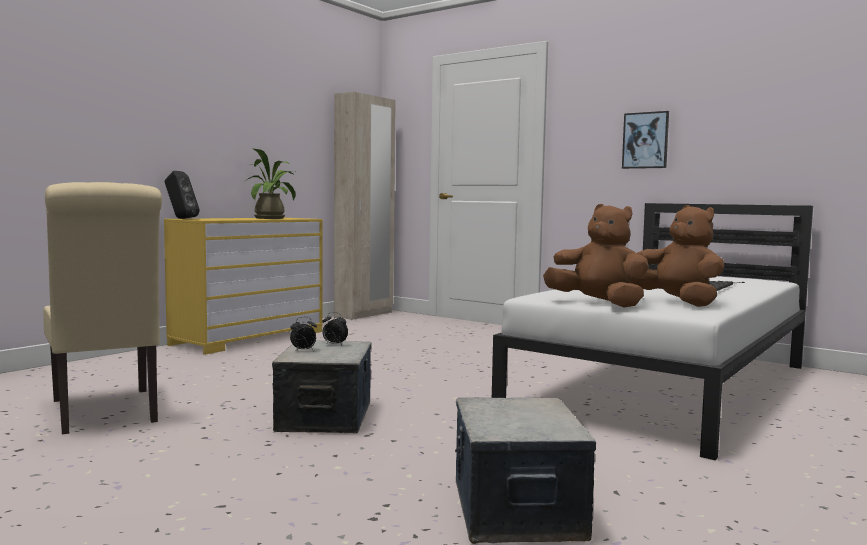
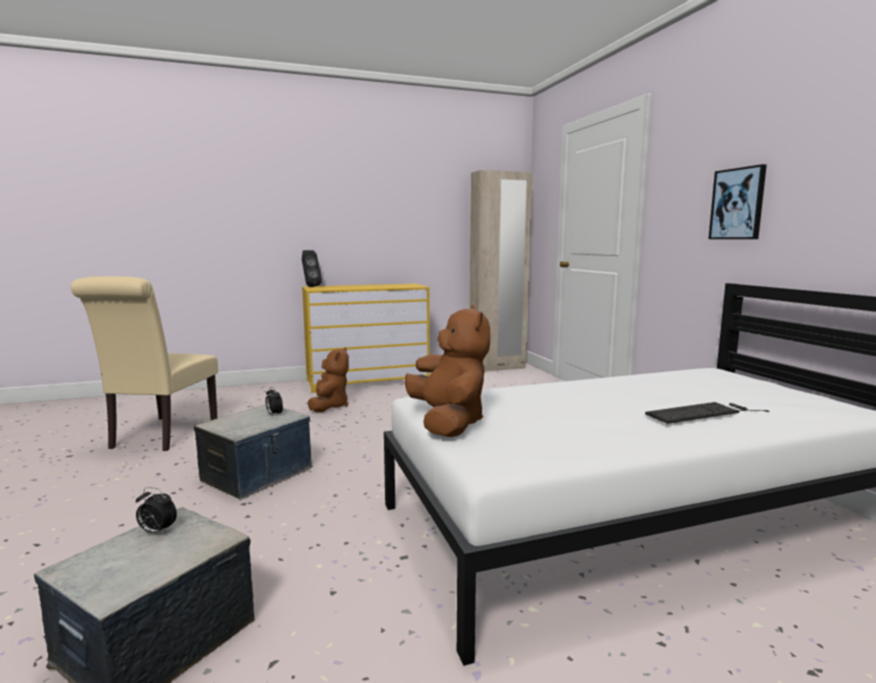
camera: 35 degrees right, 5 degrees up
potted plant [244,148,296,219] -> none
alarm clock [290,317,317,352] -> alarm clock moved to [136,487,177,533]
brown plush toy [629,205,724,307] -> brown plush toy moved to [308,347,349,412]

